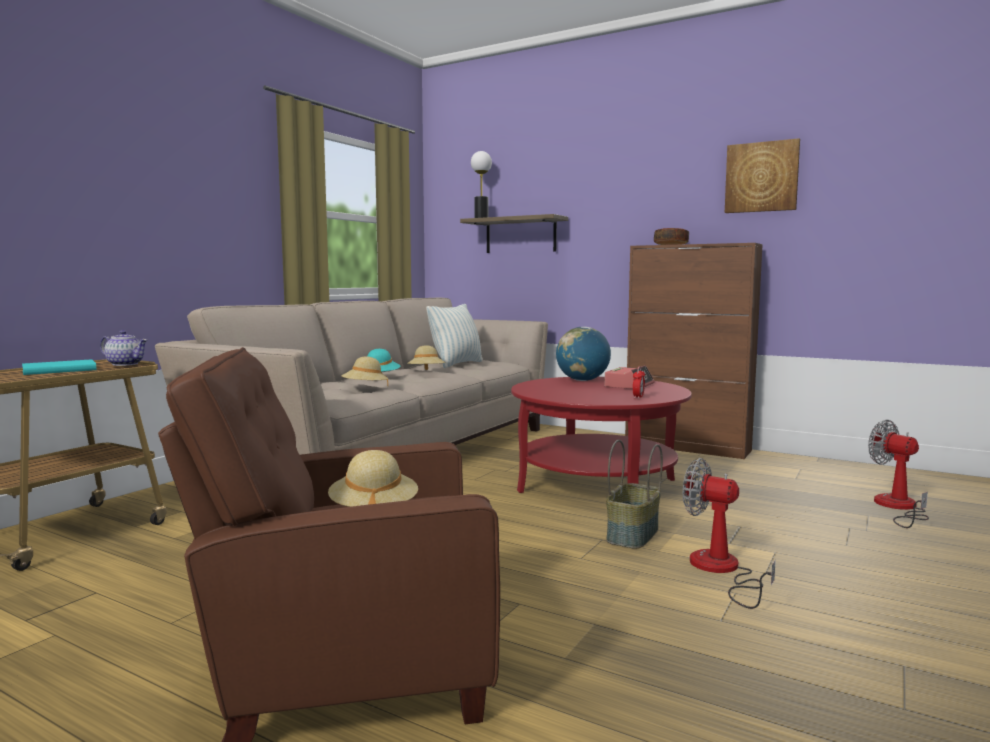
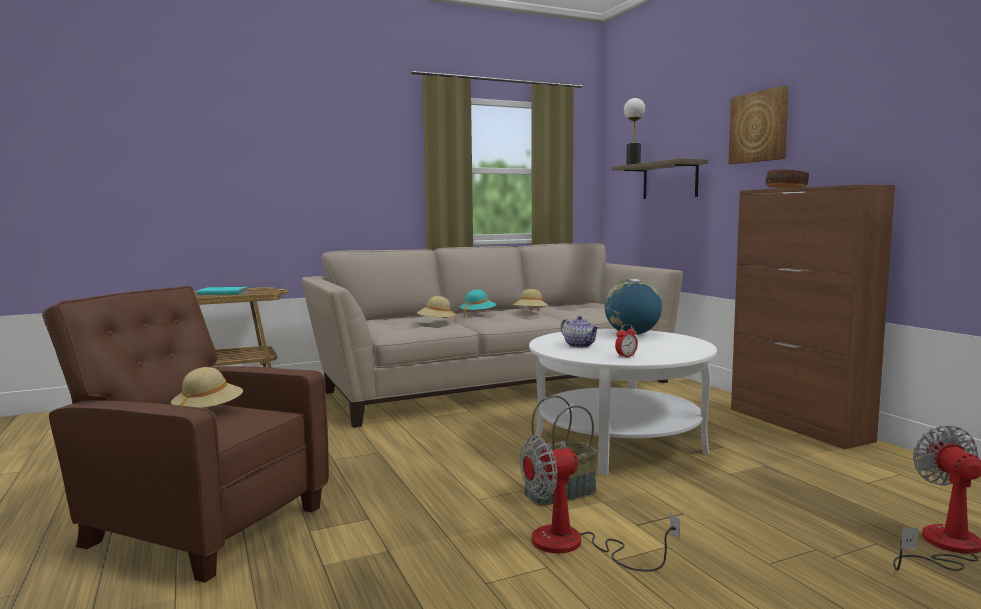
camera: 35 degrees right, 0 degrees up
teapot [100,330,148,366] -> teapot moved to [561,316,599,348]
pillow [426,304,483,368] -> none
red coffee table [511,377,692,493] -> white coffee table [529,329,717,475]
alarm clock [604,365,655,389] -> none
fan [683,458,776,609] -> fan turned 90 degrees counterclockwise [520,435,680,572]
picture [725,138,800,213] -> picture moved to [729,86,789,164]

